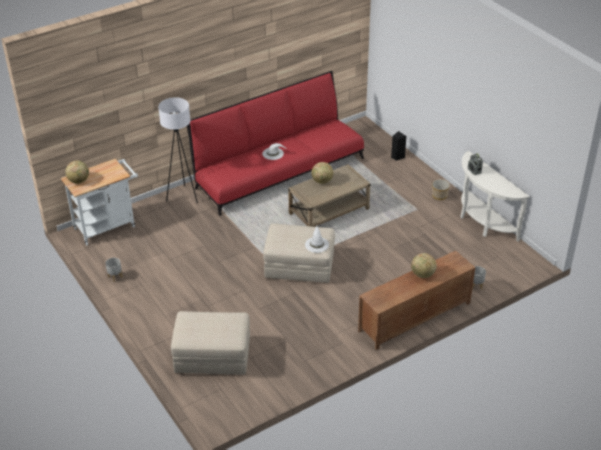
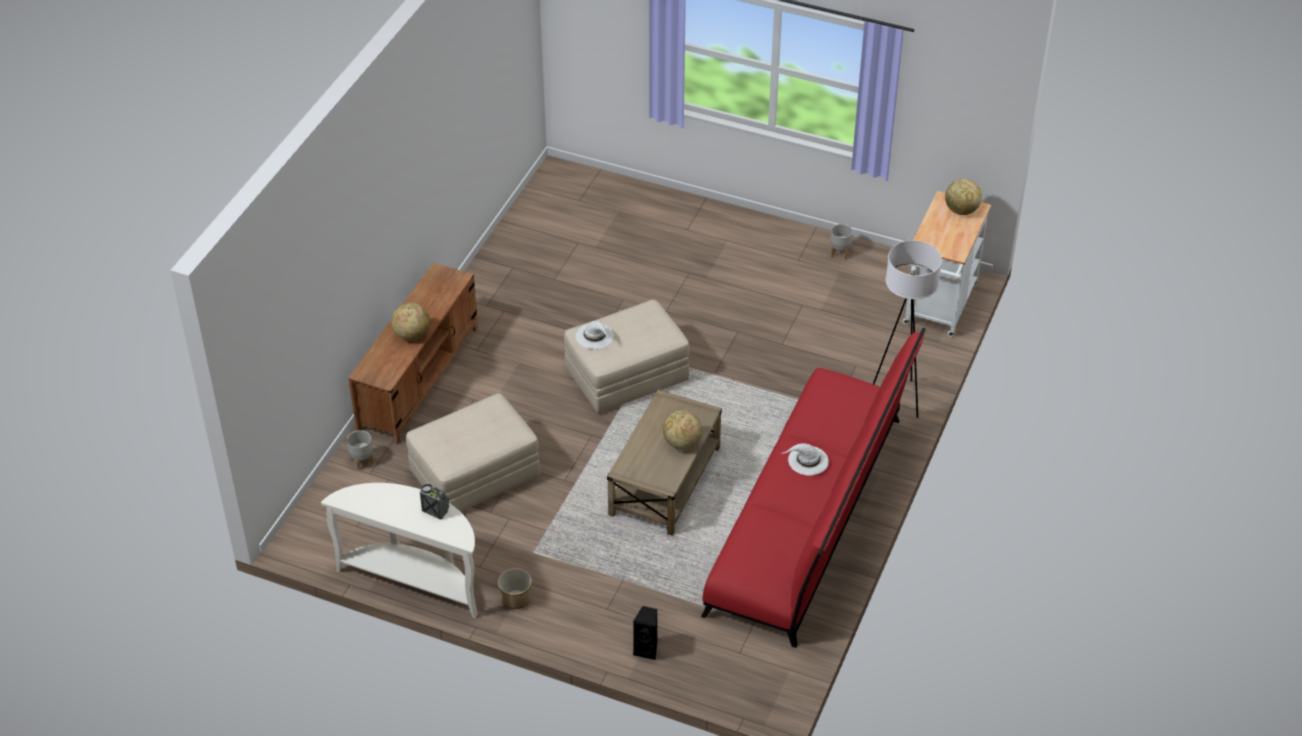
camera: 145 degrees right, 5 degrees up
beige ottoman [171,311,250,375] -> beige ottoman moved to [406,393,540,512]

